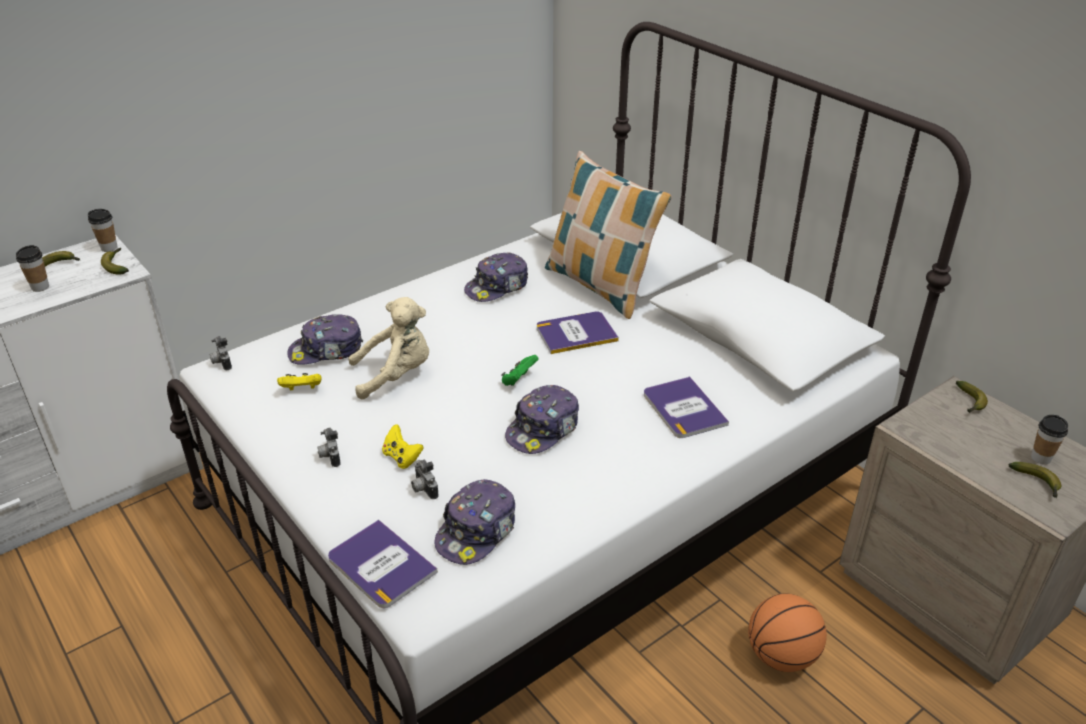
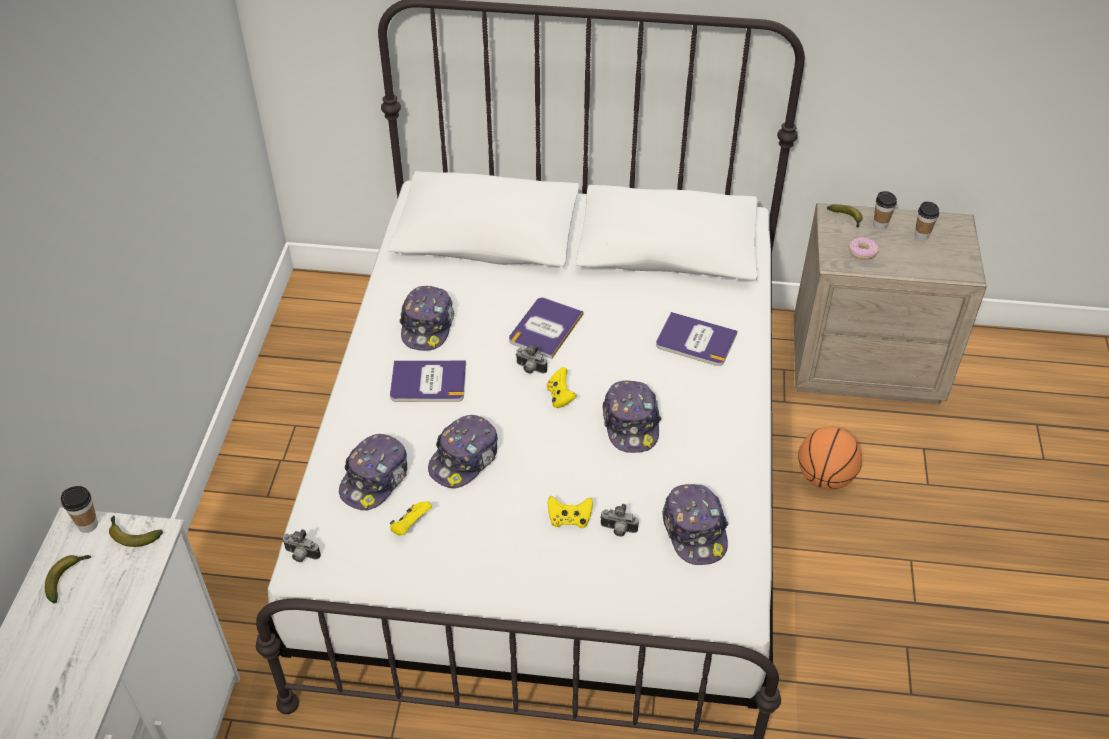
camera: 45 degrees left, 10 degrees up
cup [16,245,49,292] -> cup moved to [873,191,897,230]
camera [317,428,341,467] -> camera moved to [515,344,547,374]
book [328,519,438,608] -> book moved to [390,360,466,402]
beige plush toy [348,297,429,400] -> cap [428,415,498,488]
green game controller [501,355,539,386] -> yellow game controller [547,367,577,408]
pillow [545,151,672,319] -> none
banana [1009,462,1061,498] -> none
none -> donut [849,237,879,260]

